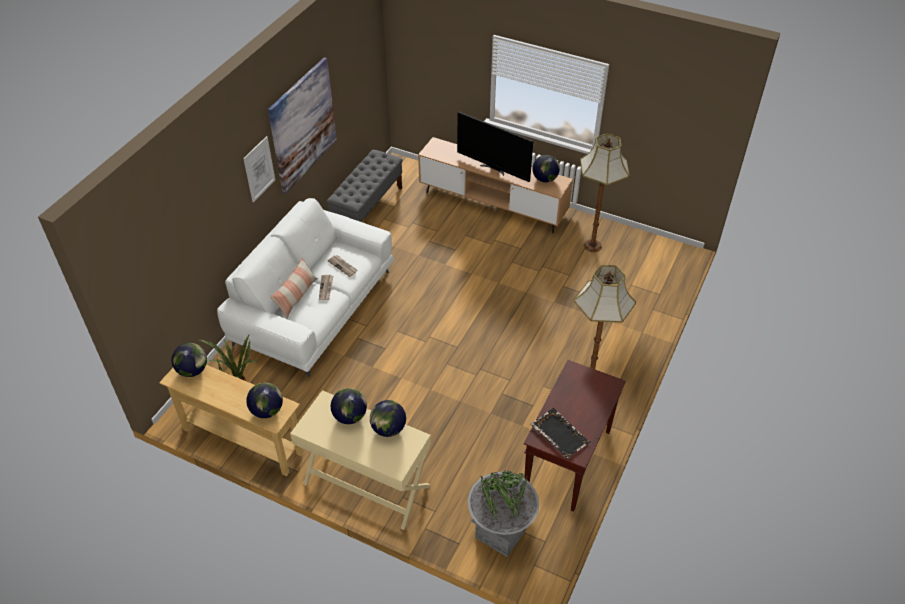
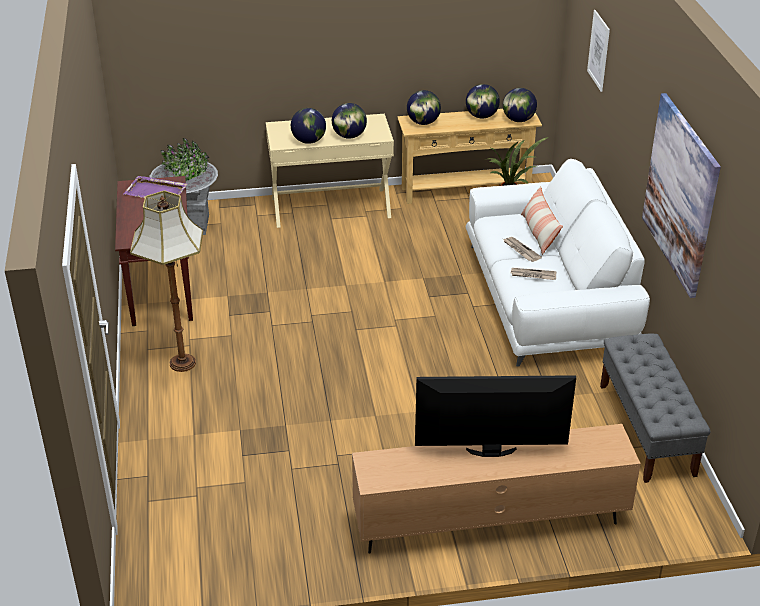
camera: 145 degrees right, 10 degrees down
picture [243,136,275,202] -> picture moved to [587,10,610,92]
black tray [530,408,591,458] -> purple tray [123,176,188,198]
globe [532,155,560,182] -> globe moved to [466,84,500,119]
floor lamp [580,133,630,252] -> none

